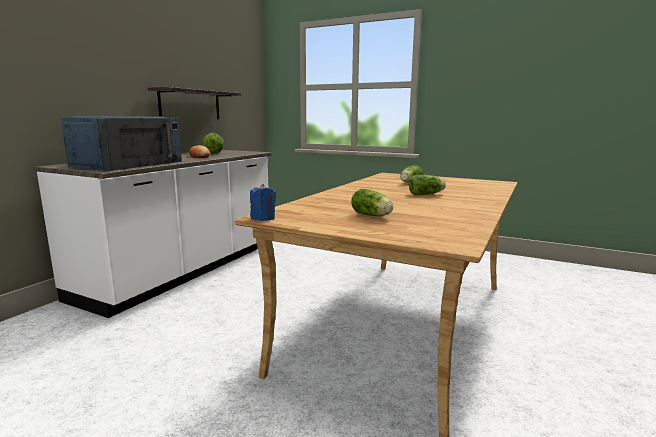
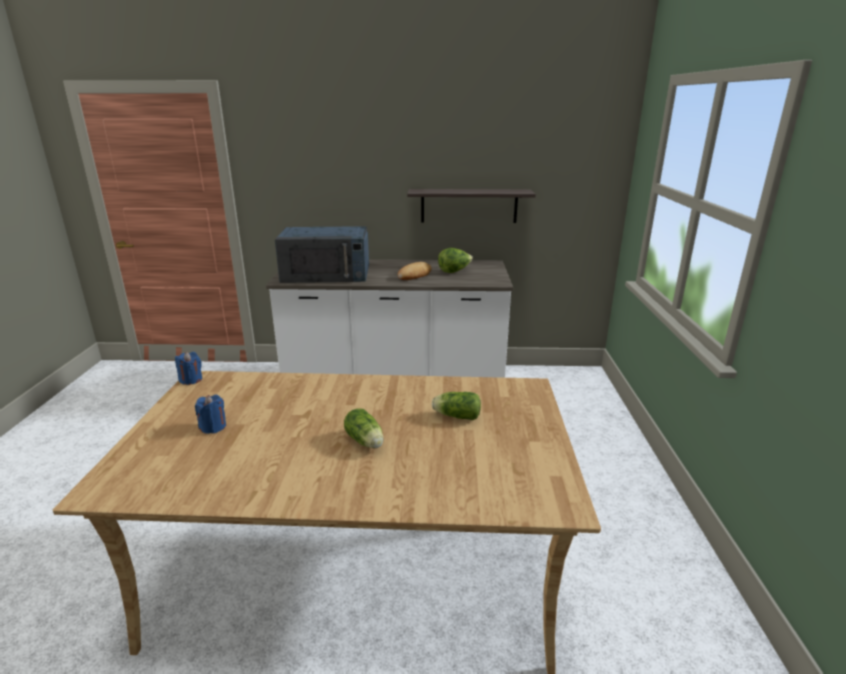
camera: 65 degrees right, 10 degrees up
lettuce [351,189,393,216] -> blue candle [195,395,226,434]

